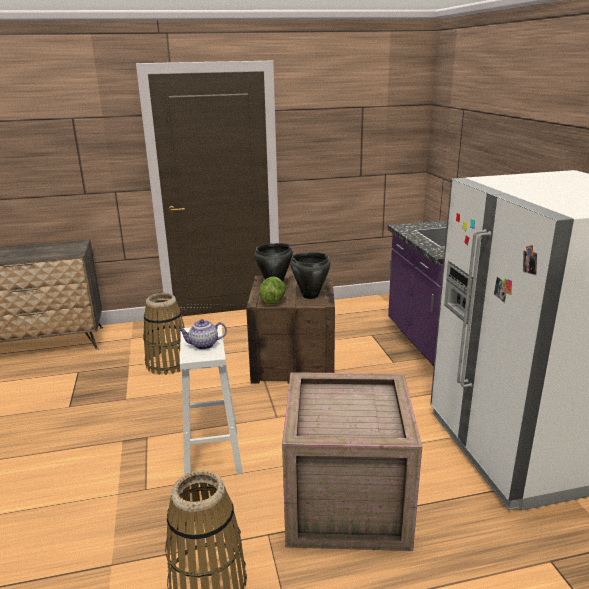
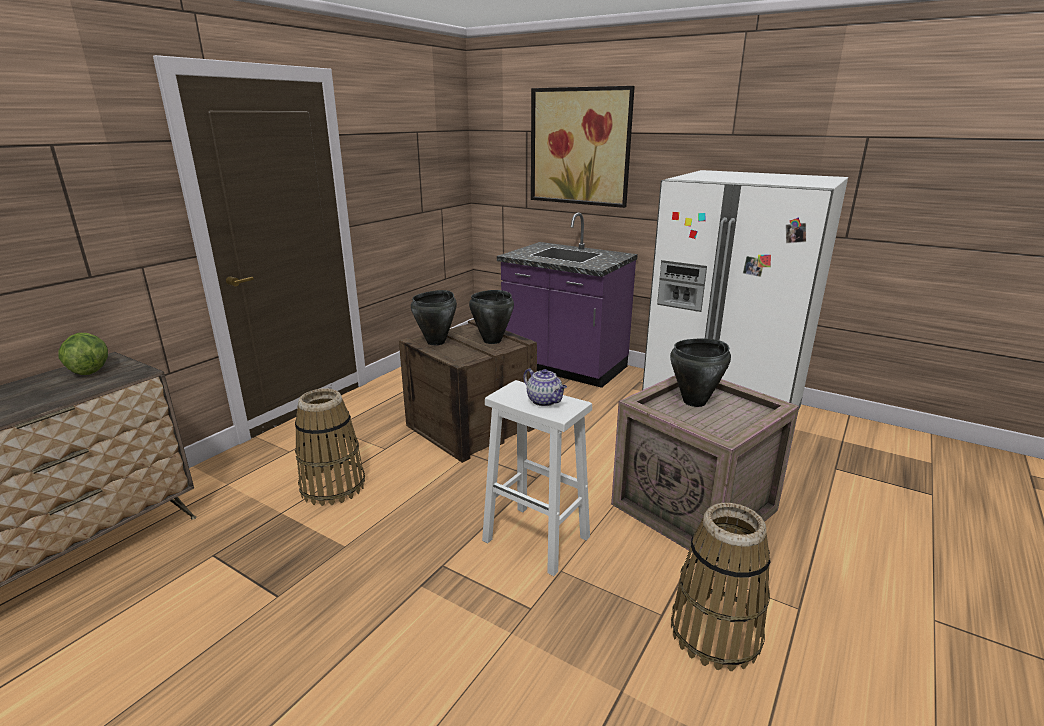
camera: 45 degrees left, 0 degrees up
teapot [178,319,227,350] -> teapot turned 75 degrees counterclockwise [524,368,567,406]
lettuce [259,276,286,305] -> lettuce moved to [59,333,108,375]
none -> picture [531,86,635,208]
none -> black cooking pot [670,339,731,407]

